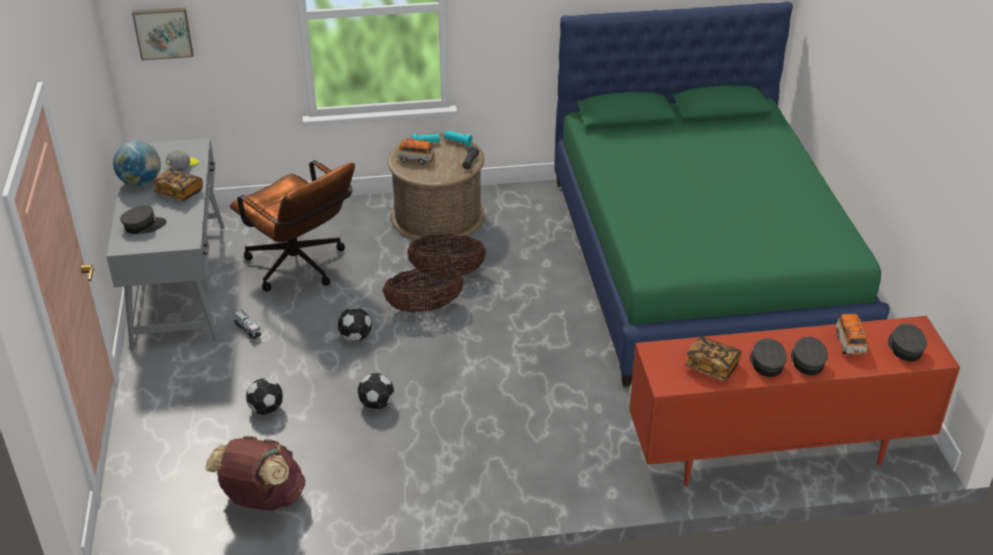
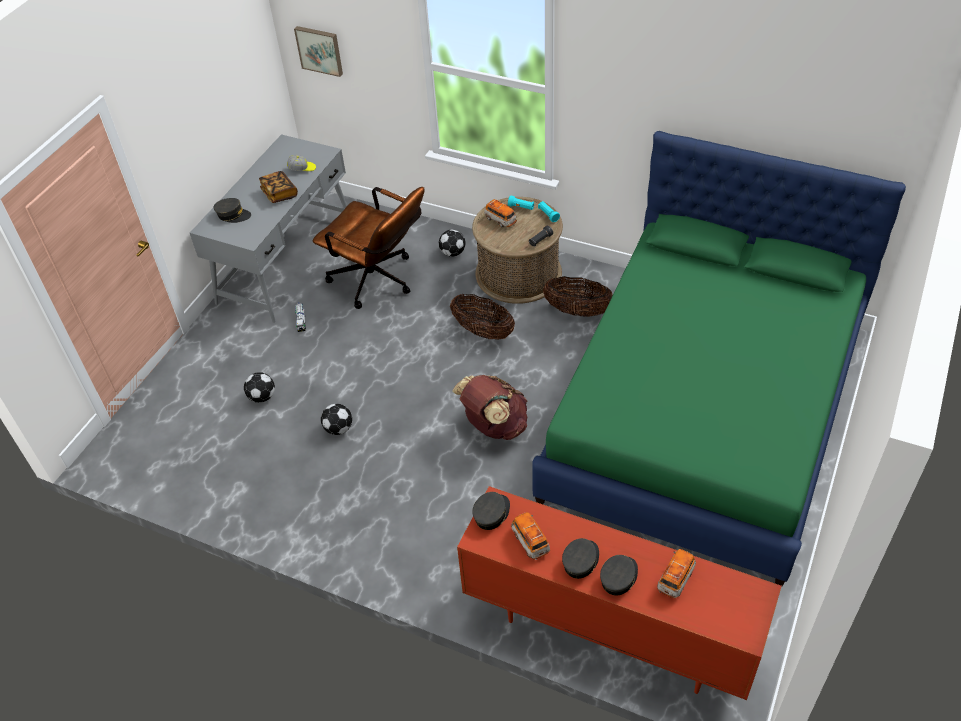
camera: 35 degrees right, 10 degrees up
globe [113,141,161,187] -> none
brown backpack [205,436,306,511] -> brown backpack moved to [452,375,528,440]
brown office chair [230,160,355,292] -> brown office chair turned 45 degrees counterclockwise [313,187,424,309]
football [338,308,372,341] -> football moved to [439,230,466,257]
basket [383,266,464,313] -> basket moved to [543,276,613,317]
book [685,336,742,381] -> toy car [511,512,550,560]
grey cap [888,323,927,362] -> grey cap moved to [472,492,510,530]

